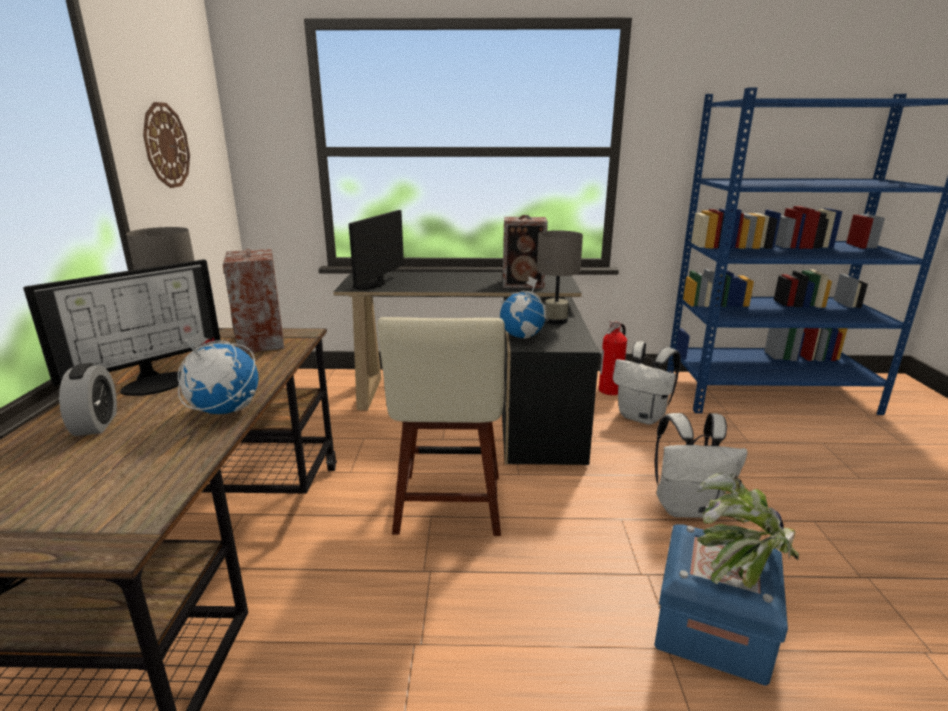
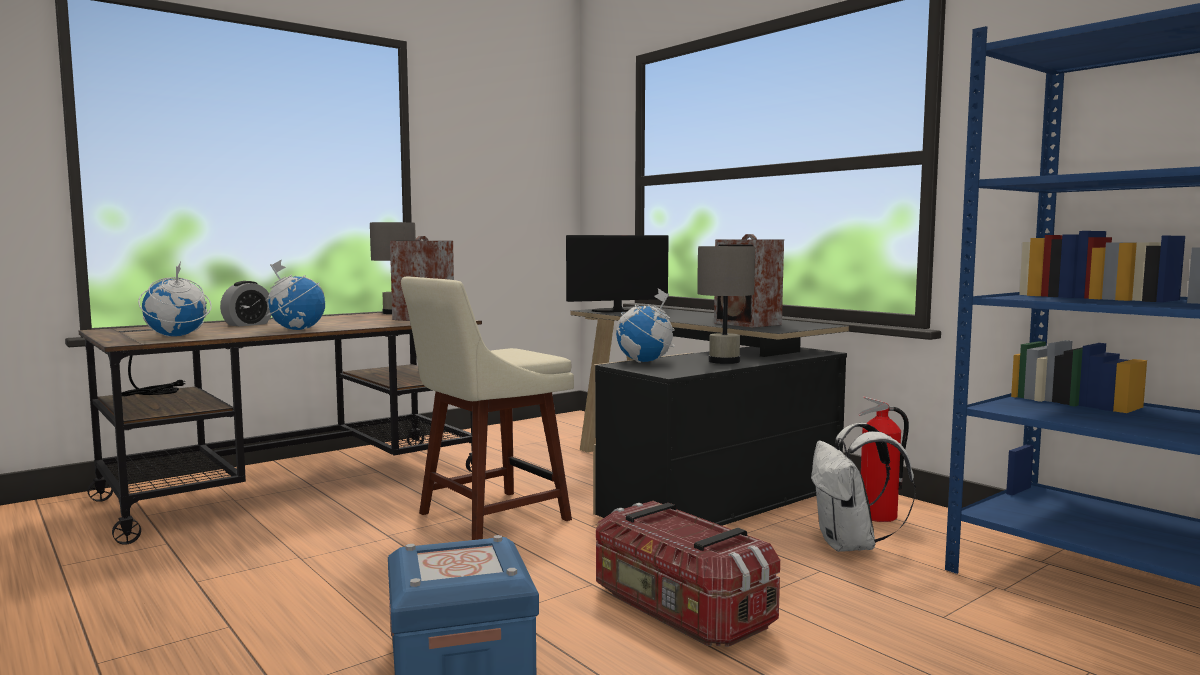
camera: 50 degrees right, 15 degrees down
monitor [23,259,221,396] -> none
wall clock [143,102,190,188] -> none
white backpack [655,413,748,518] -> storage box [596,501,780,647]
potted plant [697,472,799,588] -> none
none -> globe [138,262,212,336]

